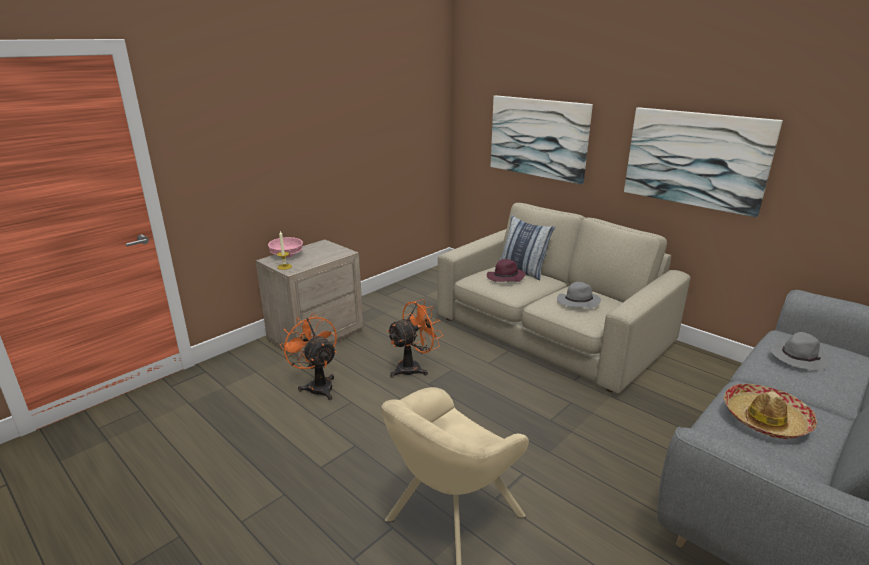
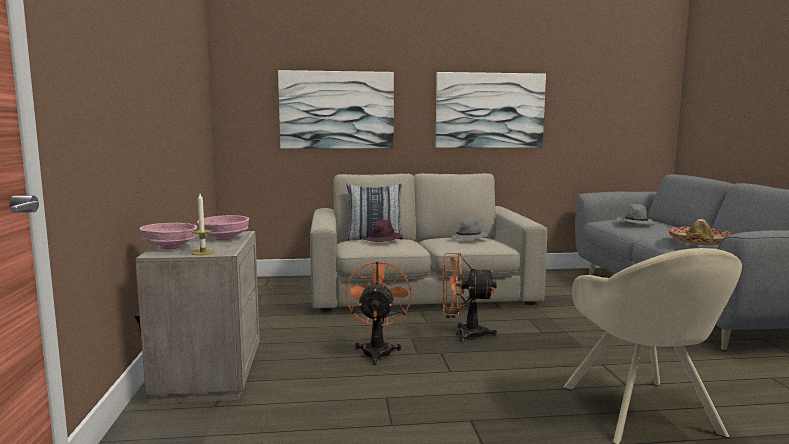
camera: 50 degrees left, 15 degrees down
orange fan [280,313,337,400] -> orange fan moved to [443,253,497,342]
none -> pink bowl [197,215,249,240]

